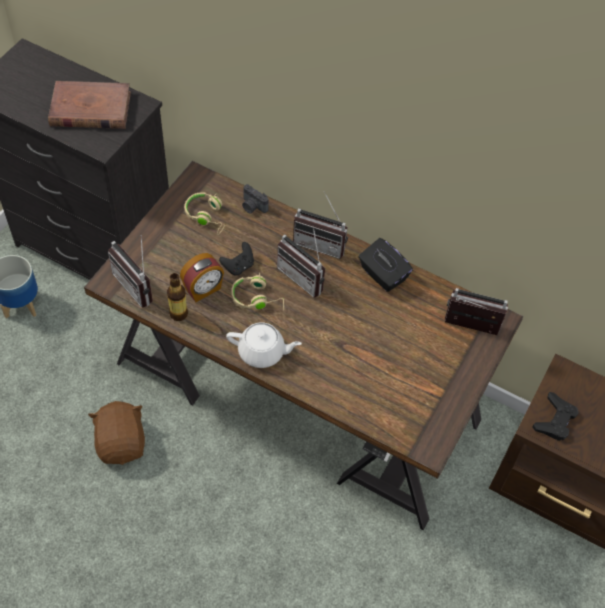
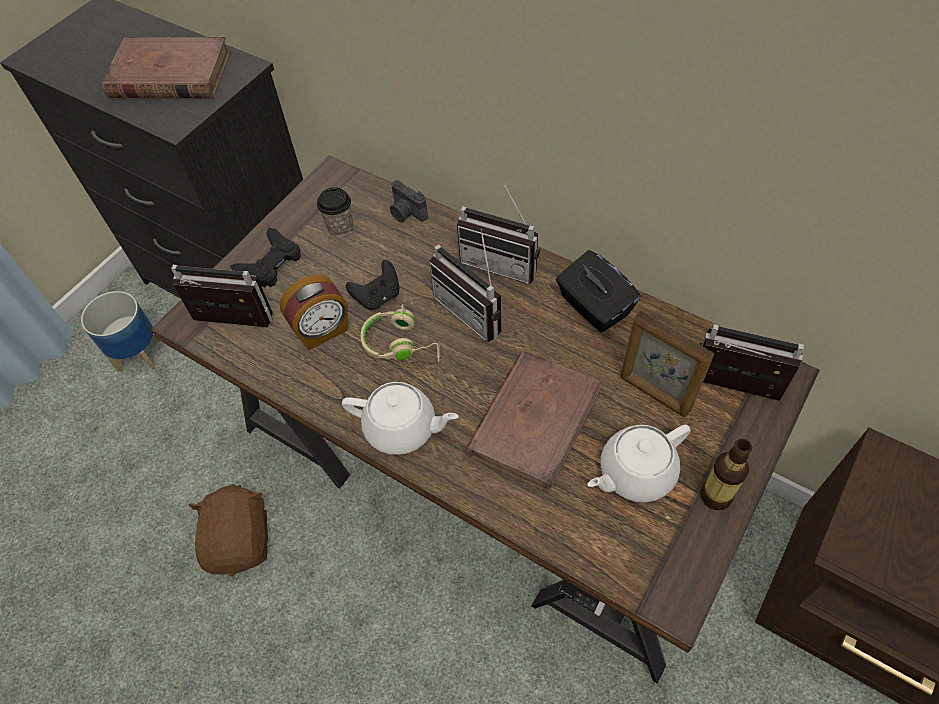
camera: 10 degrees right, 0 degrees up
radio [108,235,153,308] -> radio turned 135 degrees clockwise [171,265,273,327]
bottle [167,273,188,321] -> bottle moved to [700,439,752,510]
beige headphones [184,192,225,235] -> cup [317,187,353,237]
black game controller [532,392,578,441] -> black game controller moved to [230,227,301,288]
none -> brown book [465,351,601,493]
none -> white teapot [588,425,690,503]
none -> picture frame [620,310,714,417]

